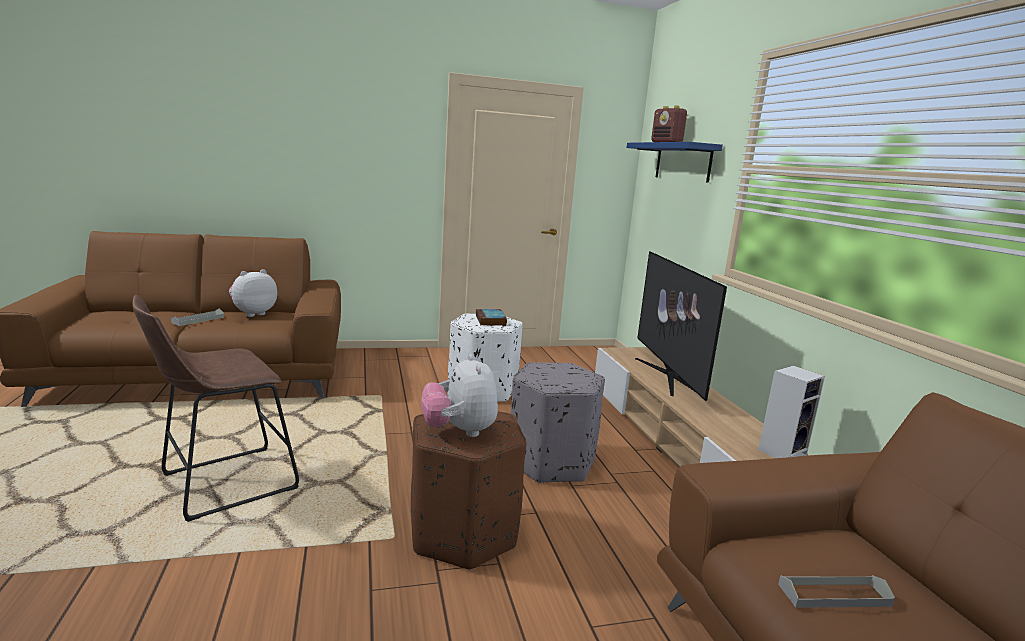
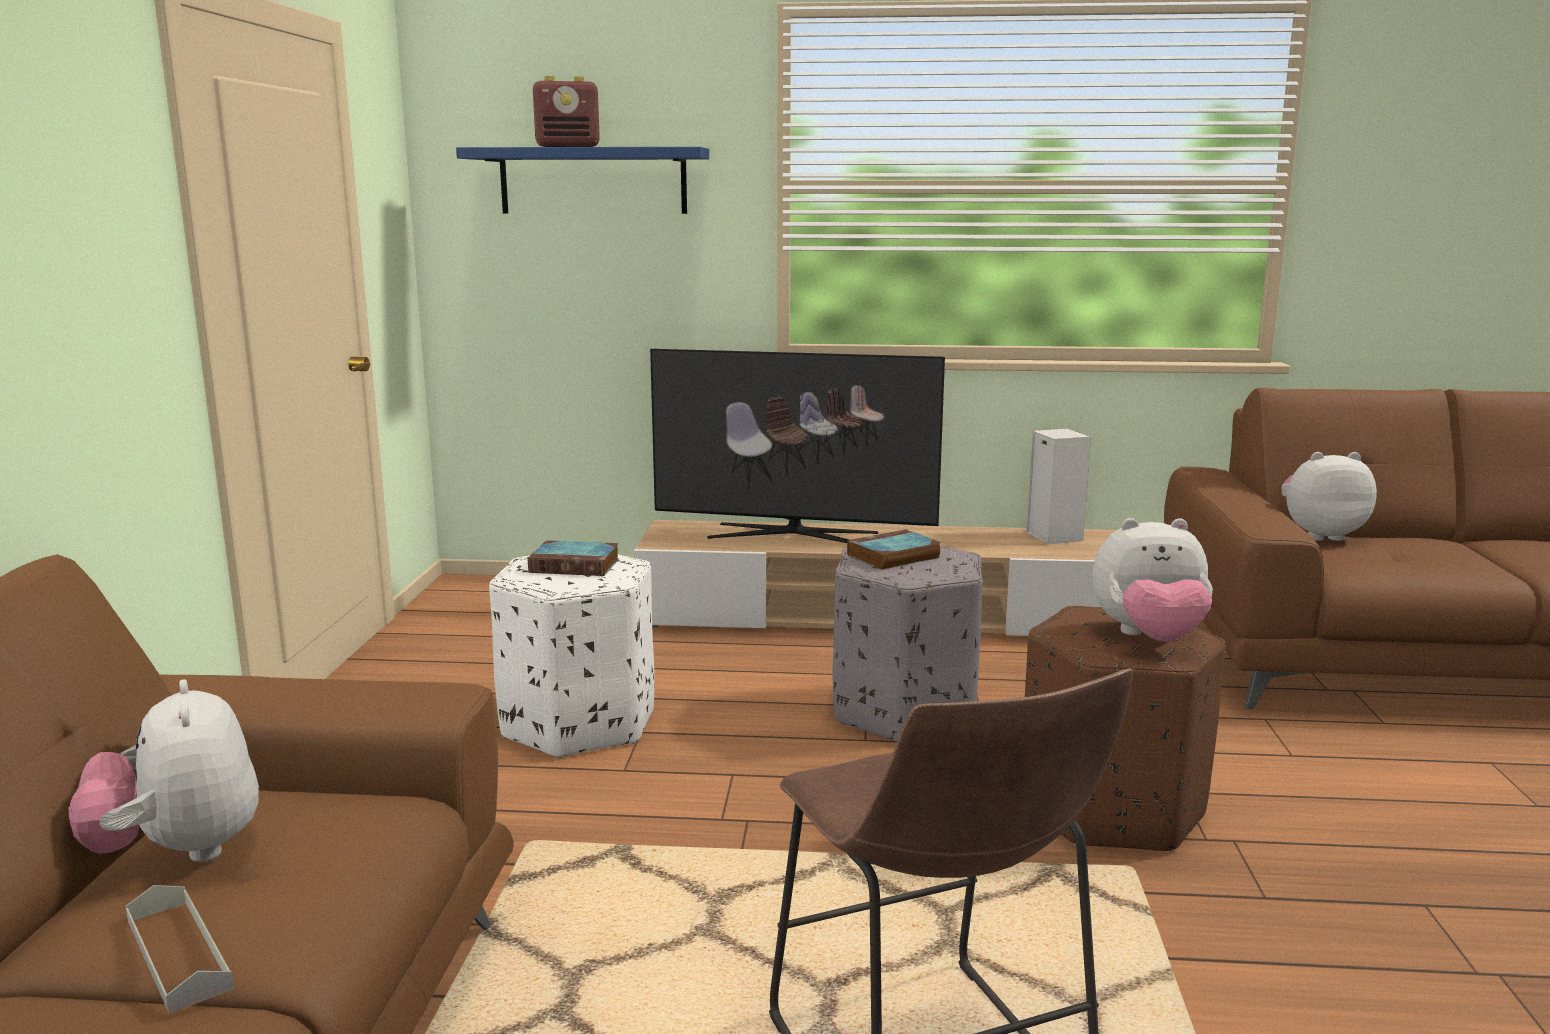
camera: 70 degrees left, 0 degrees up
grey tray [778,575,895,608] -> none
none -> book [847,529,941,570]
none -> plush toy [1282,452,1377,541]

